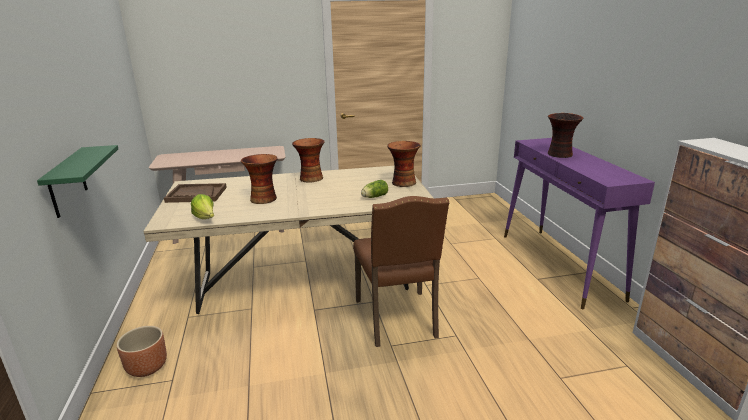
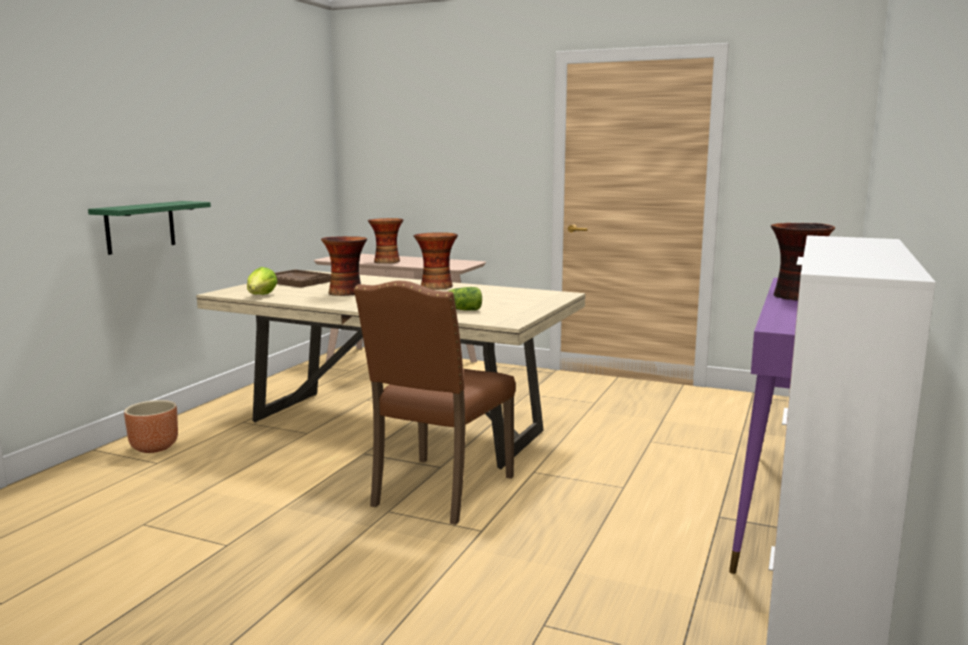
camera: 35 degrees right, 10 degrees down
vase [387,141,421,187] -> vase moved to [368,218,403,264]

